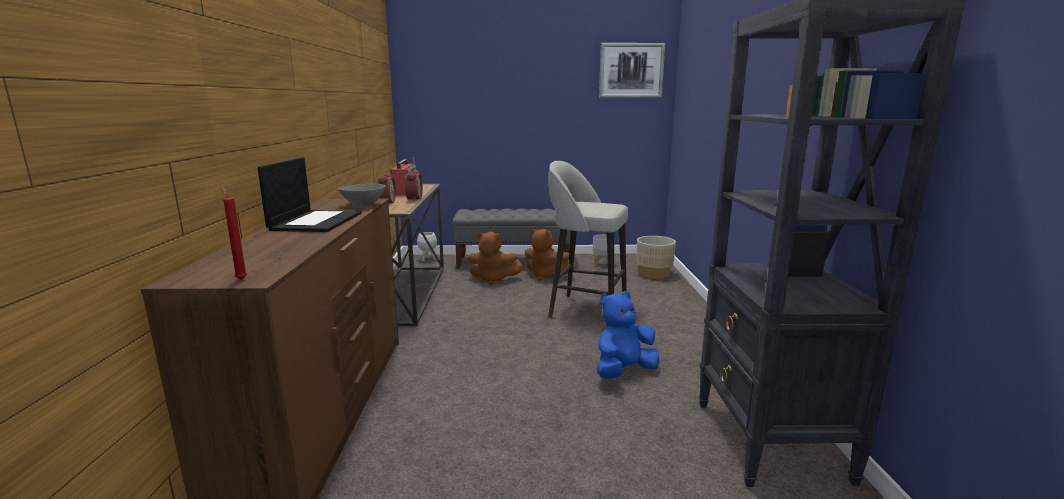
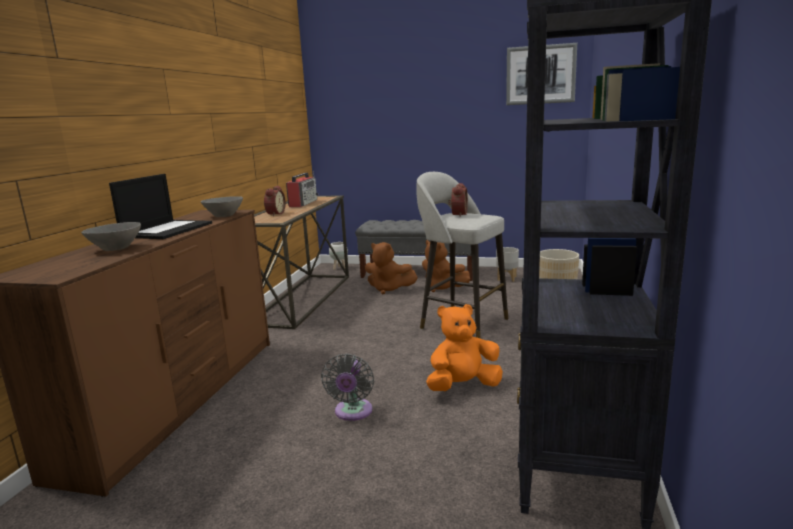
camera: 15 degrees right, 0 degrees up
red candle [222,188,247,280] -> none
alarm clock [403,170,423,201] -> alarm clock moved to [448,183,468,217]
blue plush toy [597,291,659,379] -> orange plush toy [426,304,503,391]
none -> grey bowl [81,222,141,251]
none -> grey fan [321,354,374,421]

